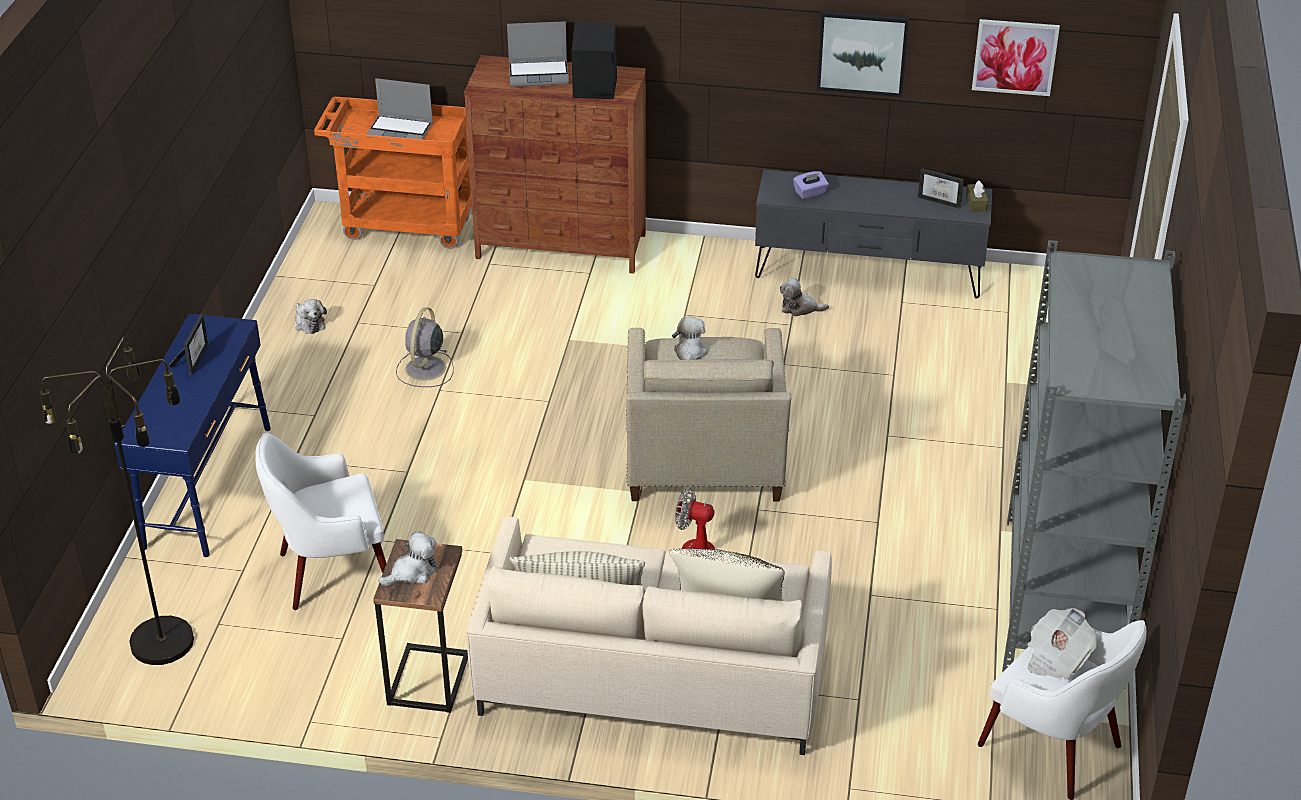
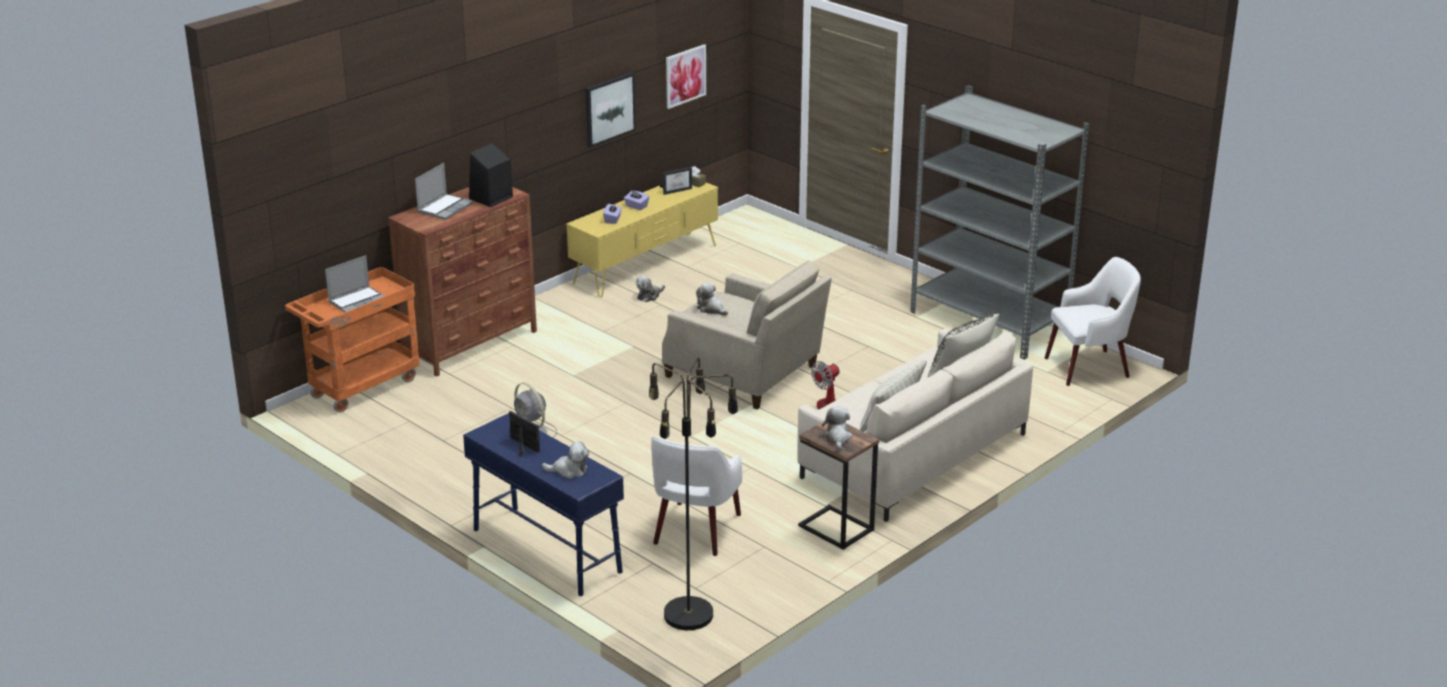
camera: 55 degrees left, 10 degrees down
plush toy [295,299,327,334] -> plush toy moved to [542,441,589,479]
grey tv stand [755,169,992,299] -> yellow tv stand [566,182,718,297]
newspaper [1028,608,1097,680] -> none
none -> purple tissue box [624,190,649,210]

